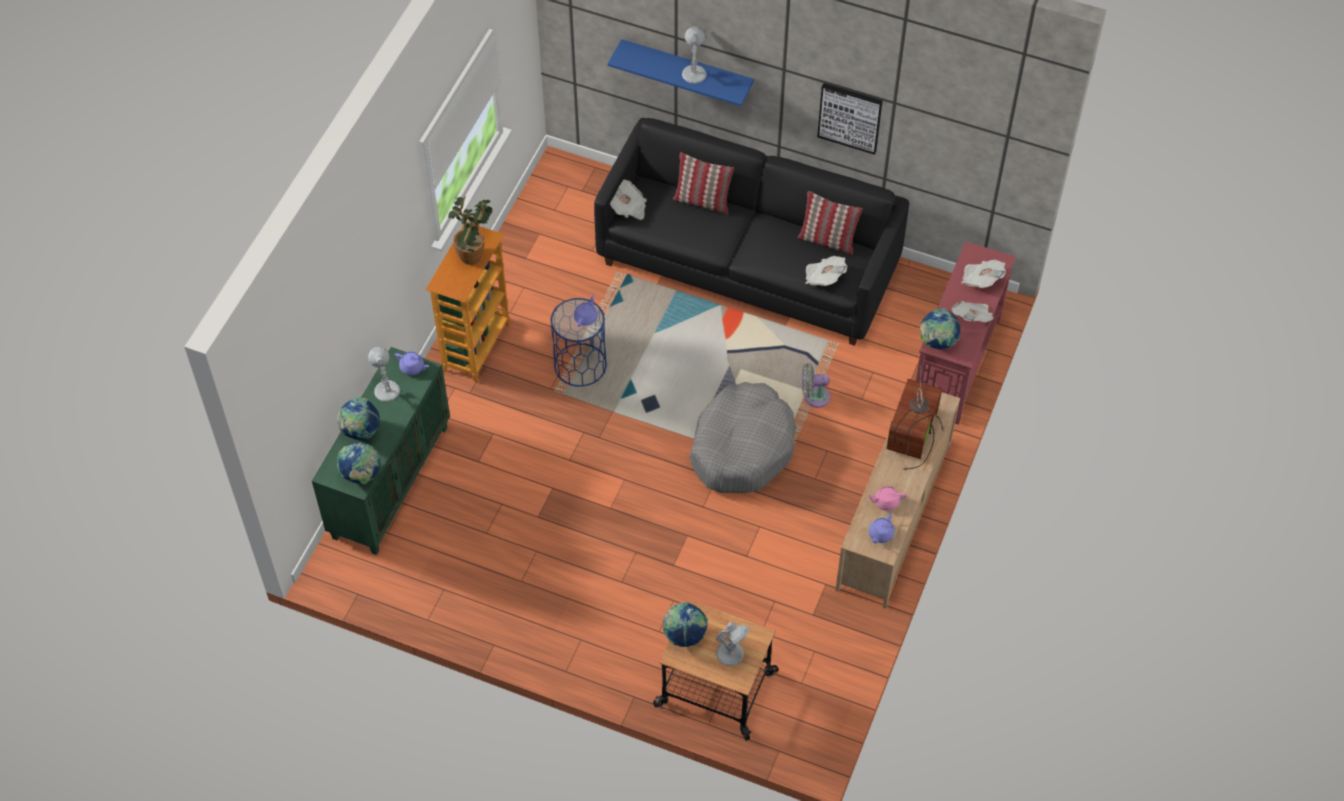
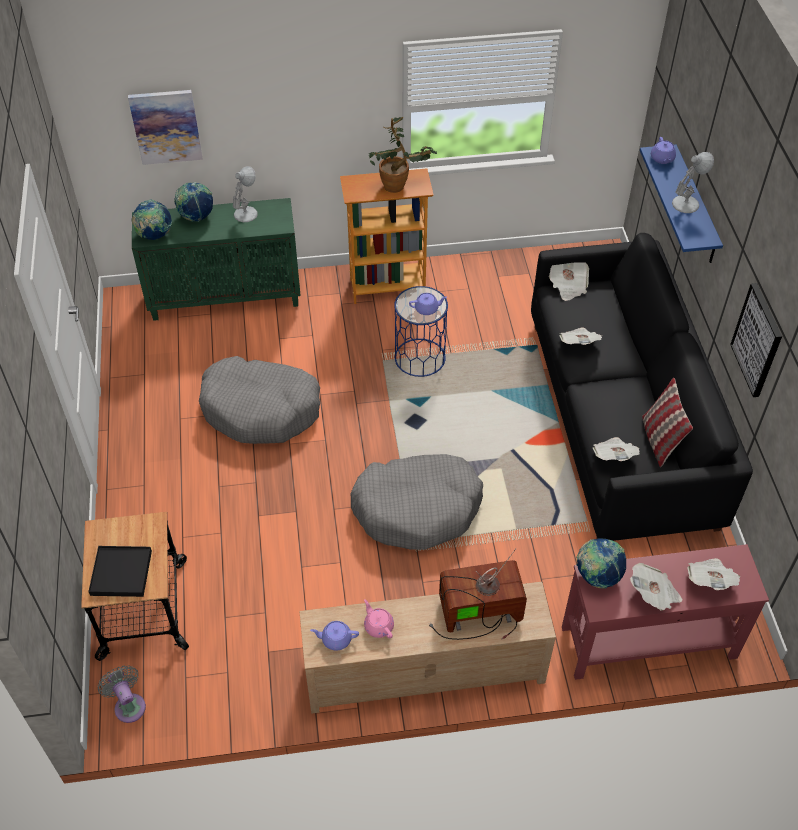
camera: 60 degrees right, 5 degrees down
purple teapot [395,351,429,375] -> purple teapot moved to [651,137,676,164]
globe [663,602,708,647] -> none
pillow [673,153,734,214] -> none
white table lamp [716,622,750,666] -> black tray [88,546,152,597]
grey fan [802,363,830,408] -> grey fan moved to [98,665,146,723]
none -> picture [128,90,203,165]
none -> grey dog bed [199,356,320,444]
none -> newspaper [560,328,602,345]

